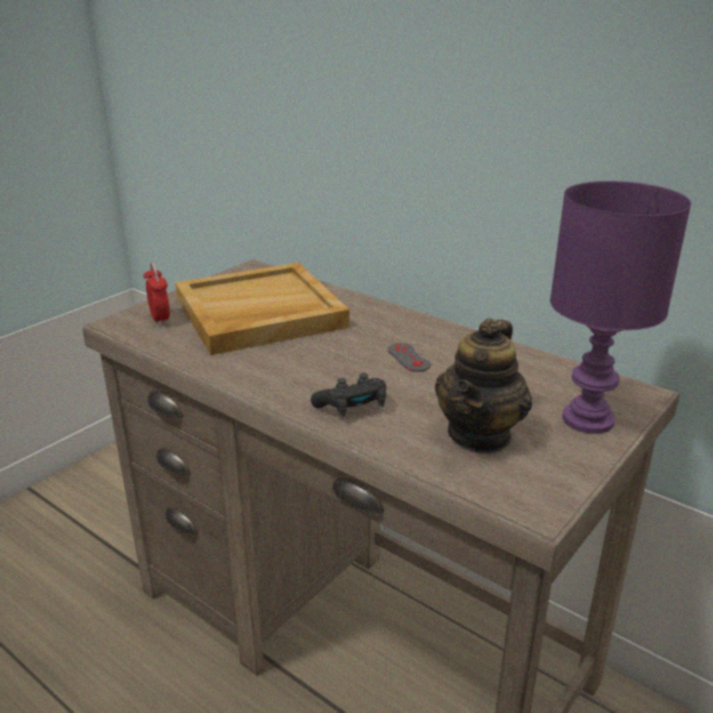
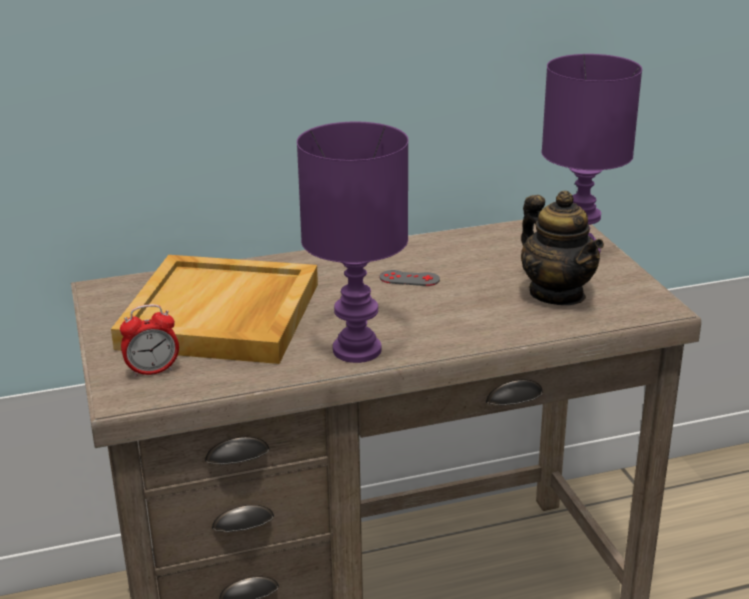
camera: 55 degrees left, 0 degrees up
alarm clock [143,263,170,326] -> alarm clock turned 150 degrees clockwise [120,304,179,378]
black game controller [311,373,386,417] -> none
none -> purple table lamp [297,122,409,363]

